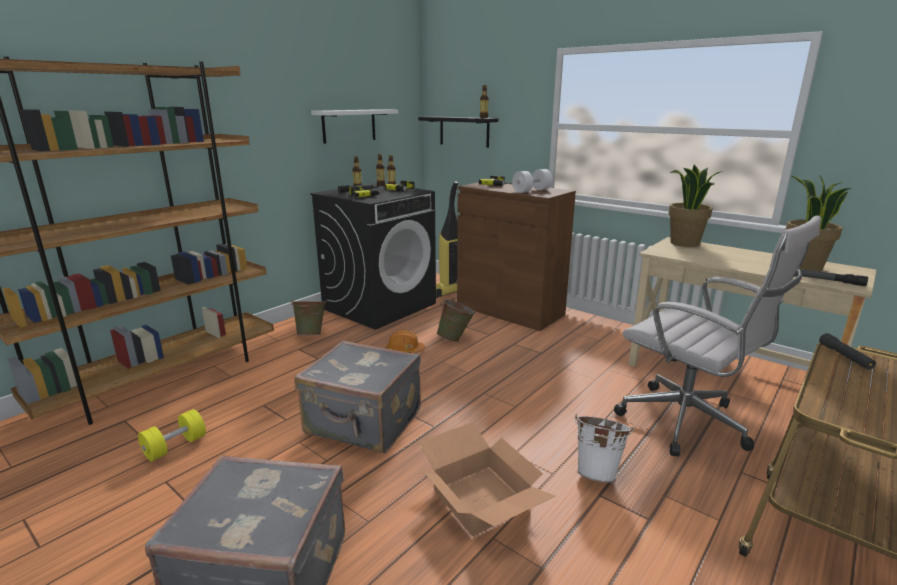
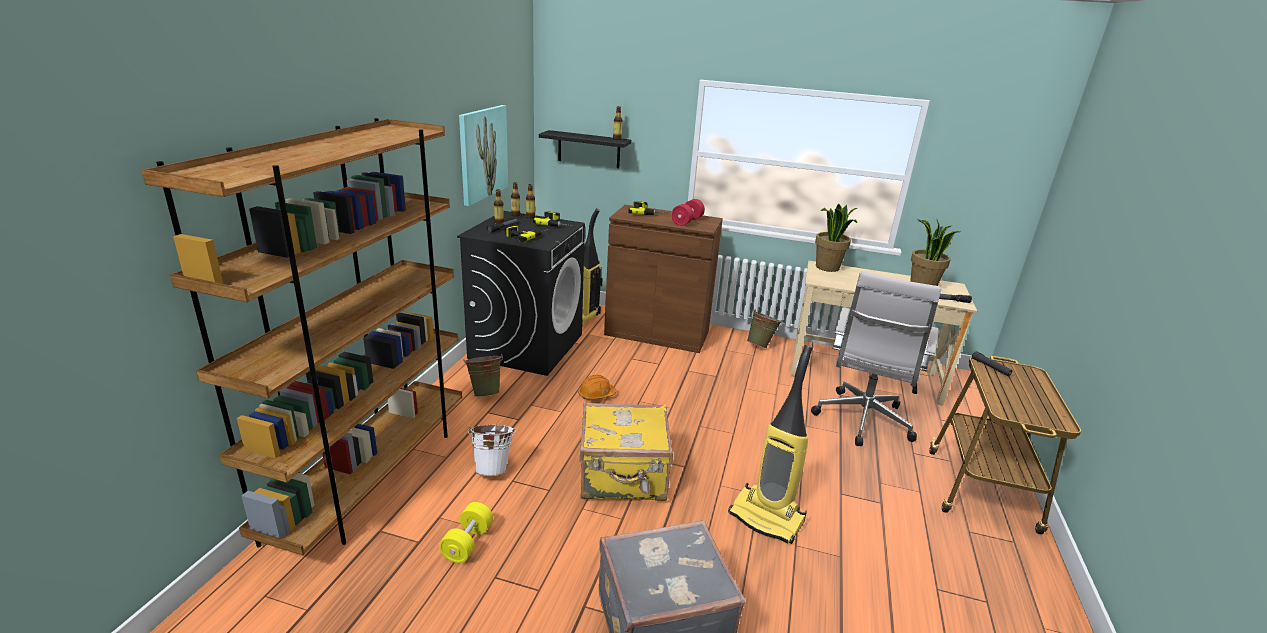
camera: 25 degrees left, 5 degrees up
grey suitcase [294,340,421,453] -> yellow suitcase [579,403,673,501]
white shelf [311,109,398,144] -> picture [459,105,508,206]
cardboard box [419,422,555,536] -> vacuum cleaner [728,345,813,544]
green bucket [437,298,475,342] -> green bucket moved to [747,310,782,348]
white dumbbell [512,169,553,193] -> red dumbbell [671,199,705,226]
white bucket [575,414,634,483] -> white bucket moved to [468,425,515,476]
white office chair [614,216,821,456] -> white office chair turned 90 degrees clockwise [811,271,942,446]

